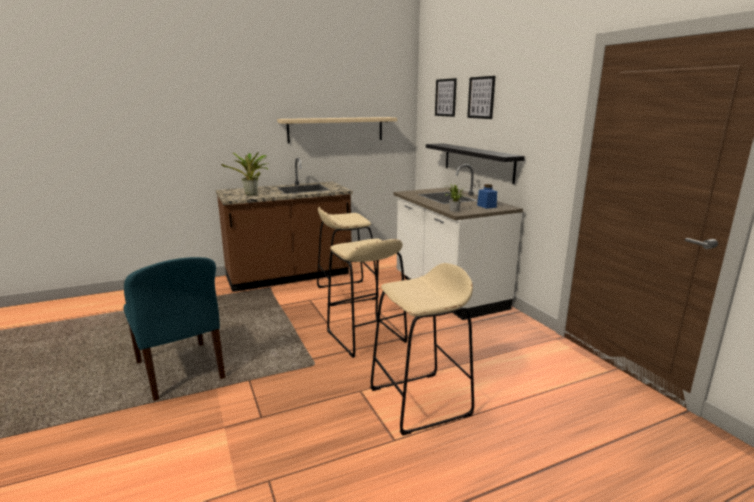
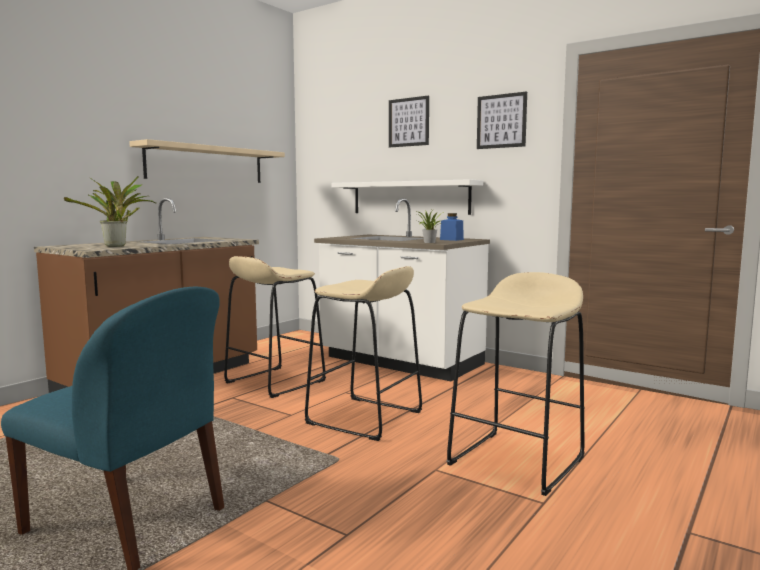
camera: 30 degrees left, 10 degrees down
black shelf [426,143,525,184] -> white shelf [331,179,483,215]
picture [435,78,457,117] -> picture moved to [477,91,527,149]

